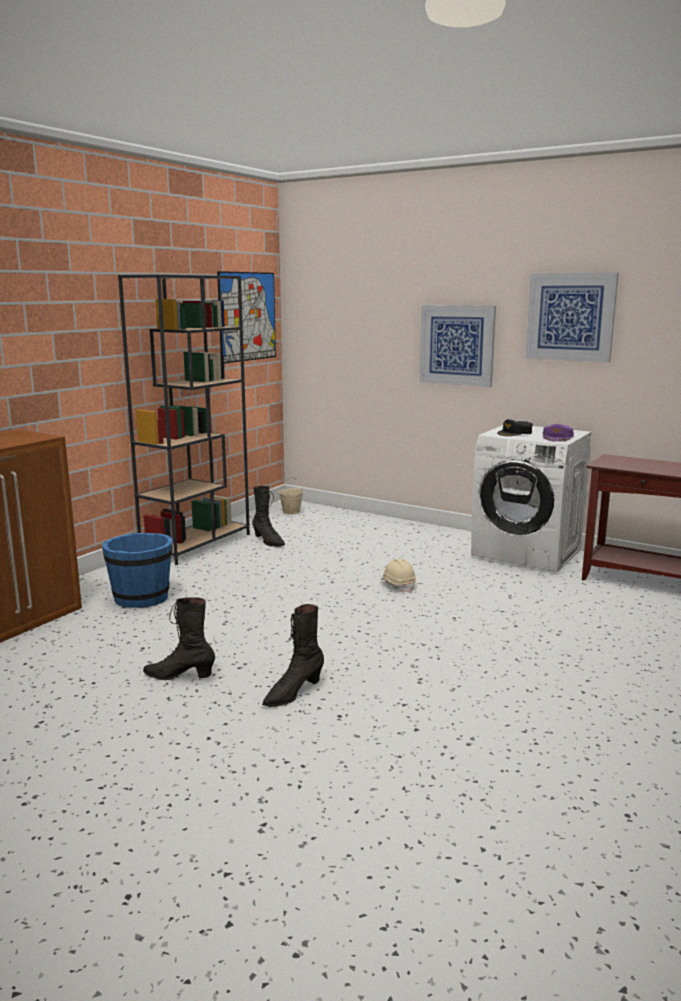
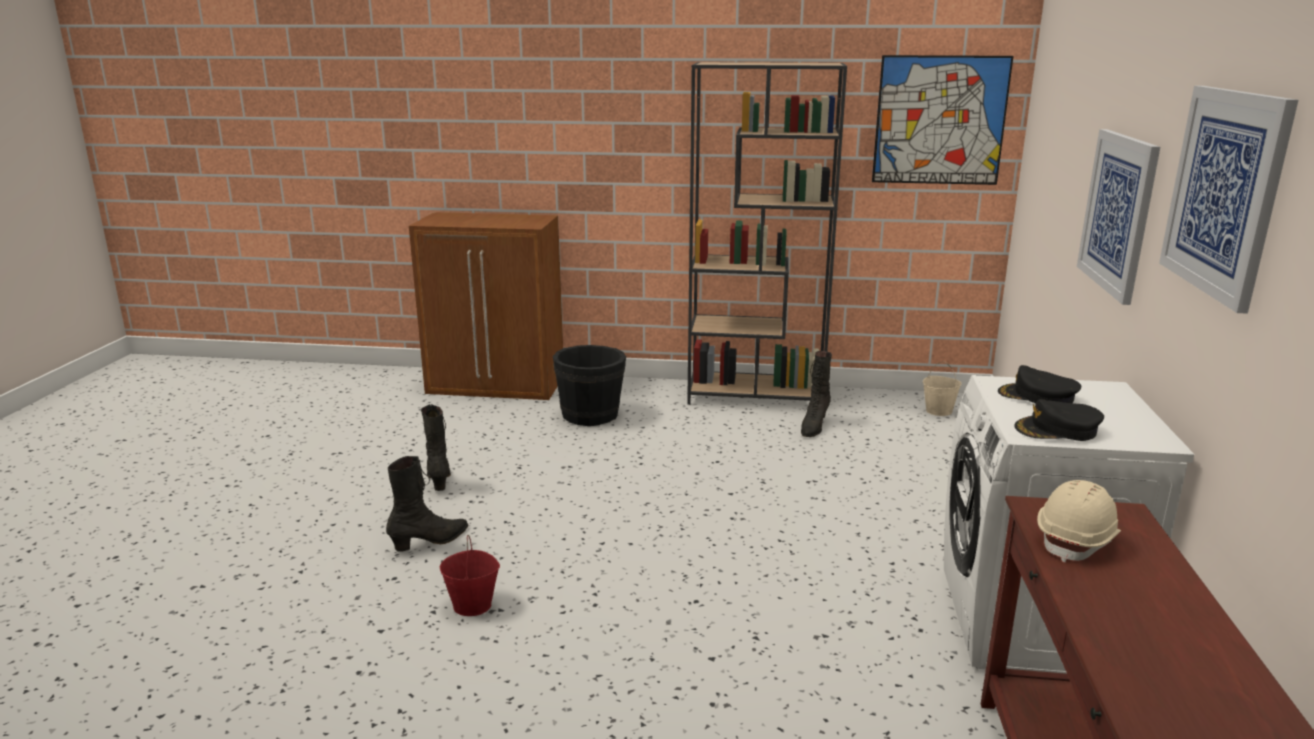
camera: 65 degrees right, 5 degrees up
blue bucket [102,533,173,608] -> black bucket [553,345,626,426]
black boot [262,604,324,707] -> black boot turned 120 degrees clockwise [386,456,468,552]
beige hard hat [381,559,417,593] -> beige hard hat moved to [1037,480,1121,563]
purple cap [543,424,574,442] -> black cap [1014,399,1104,441]
none -> red bucket [440,535,500,616]

